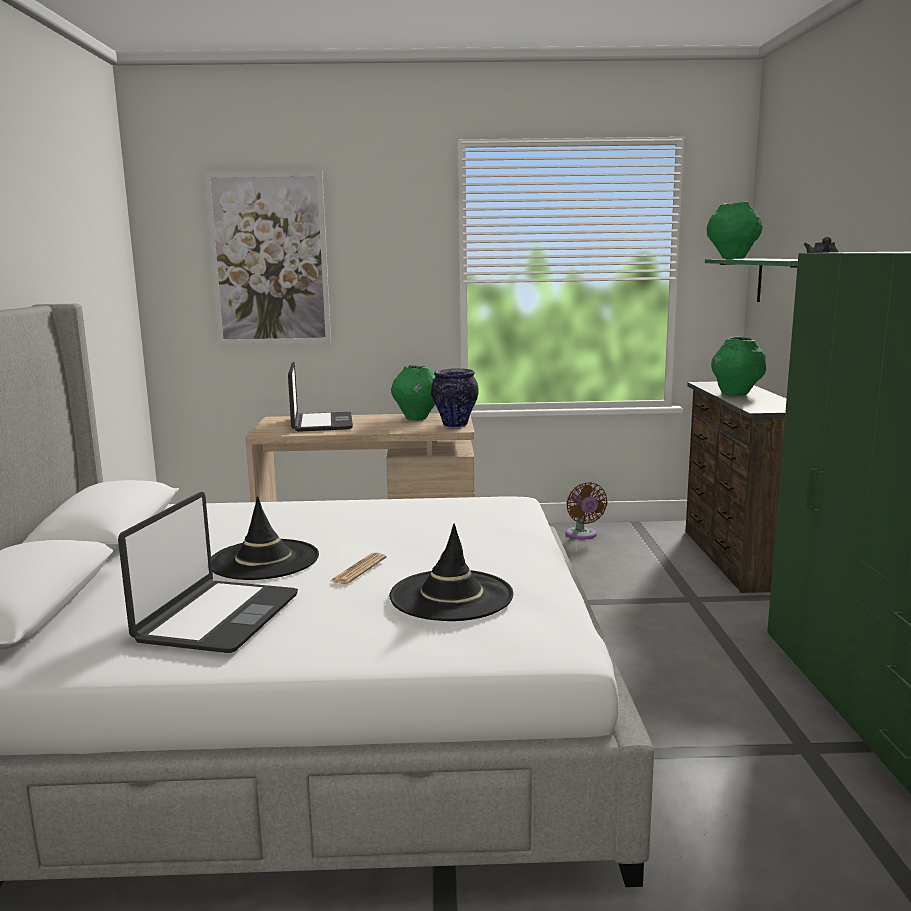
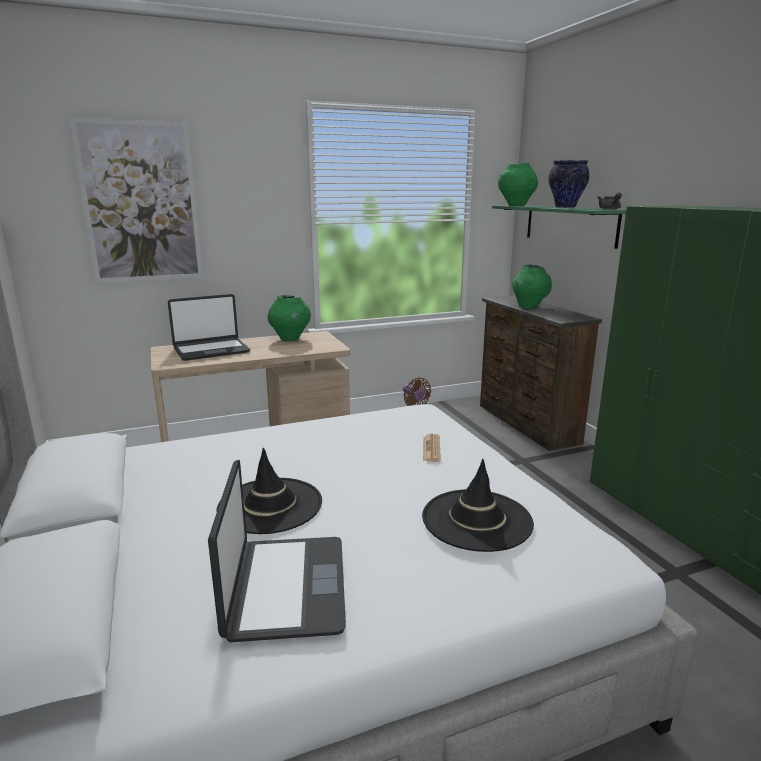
camera: 20 degrees left, 5 degrees up
laptop [288,362,353,432] -> laptop turned 90 degrees clockwise [168,294,250,361]
newspaper [330,553,386,584] -> newspaper moved to [423,434,441,462]
vase [431,368,479,427] -> vase moved to [548,160,589,208]

